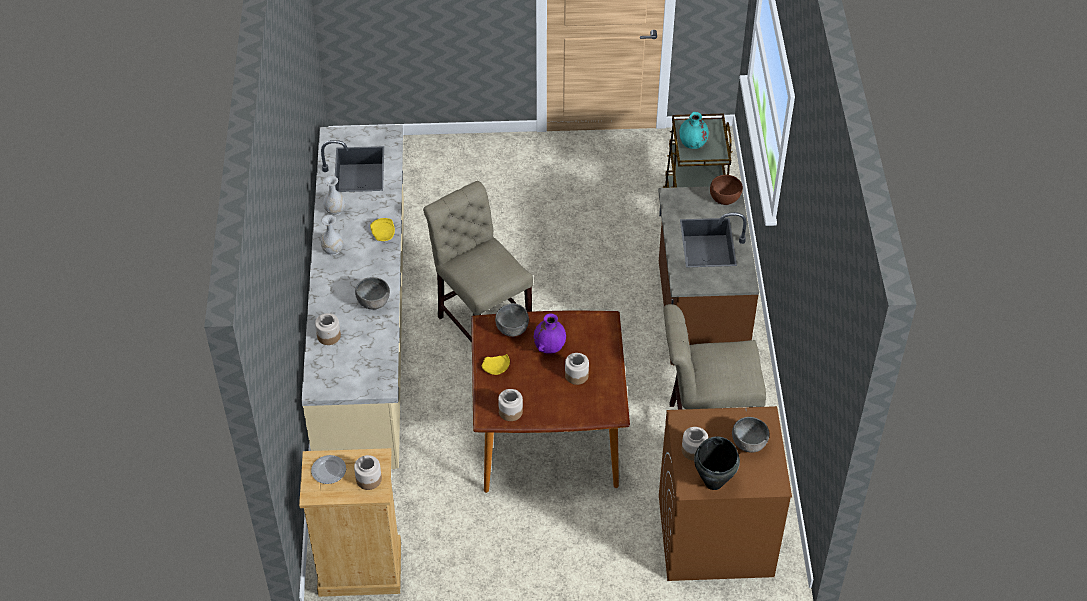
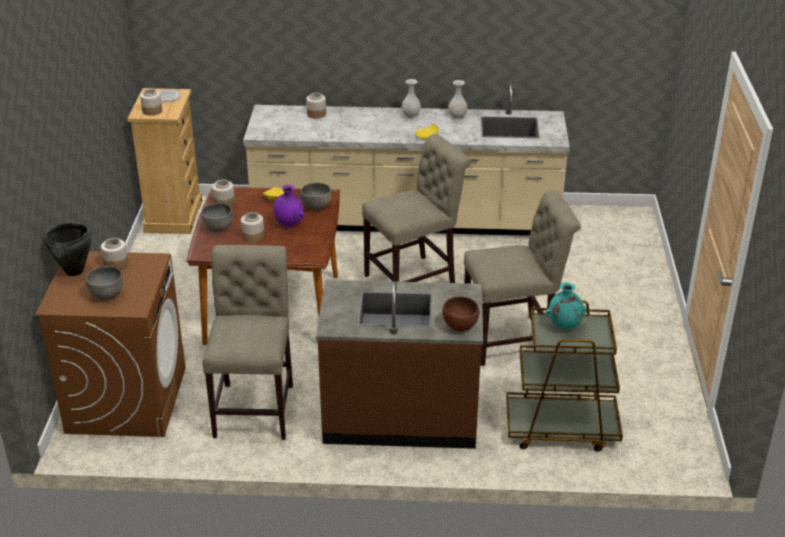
camera: 95 degrees right, 15 degrees down
grey bowl [355,277,390,310] -> grey bowl moved to [201,203,233,232]
none -> beige chair [464,189,581,366]

